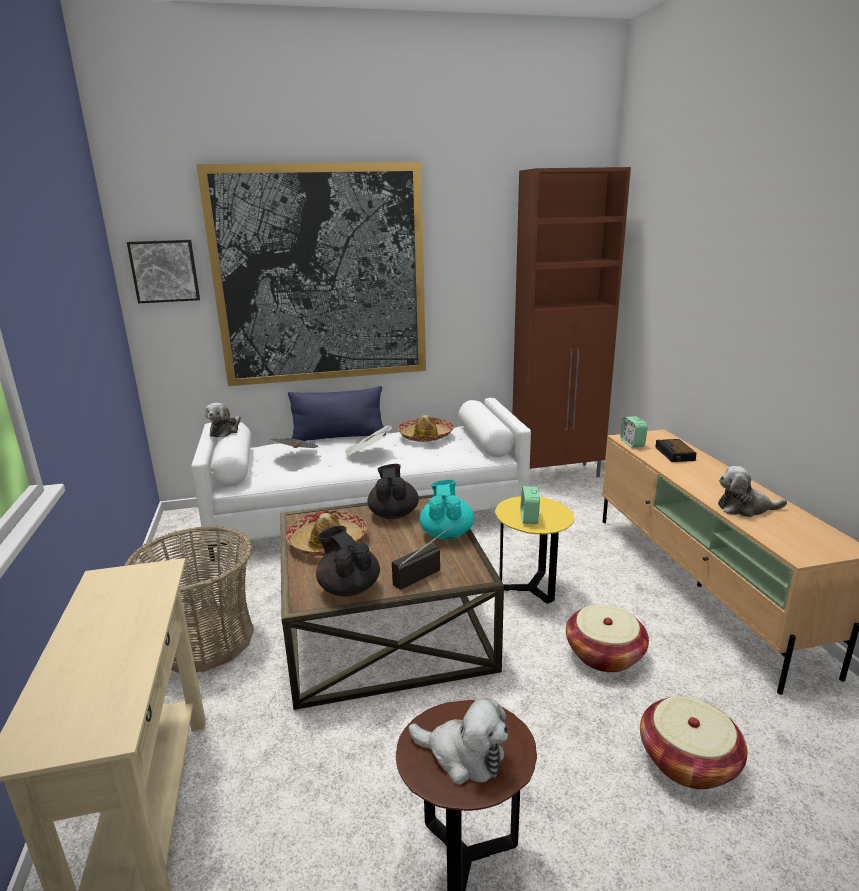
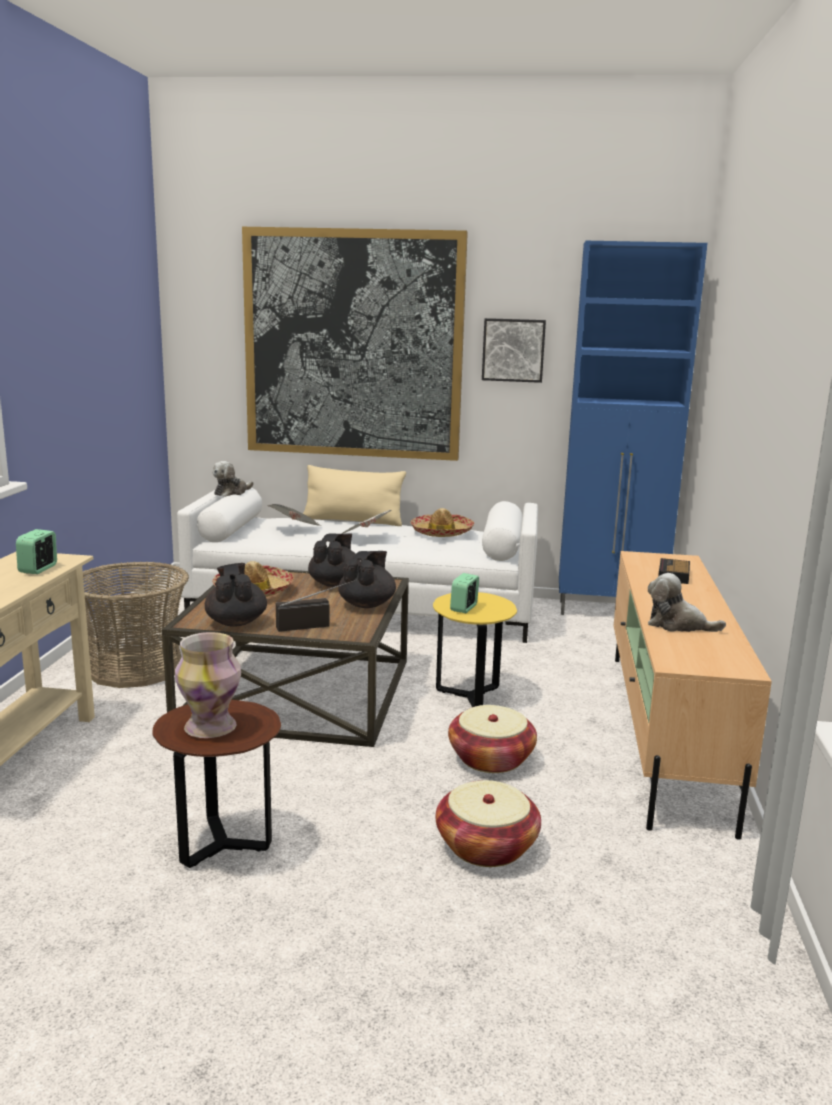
camera: 20 degrees right, 5 degrees down
picture [127,240,200,303] -> picture moved to [482,318,546,383]
blue pillow [288,386,386,441] -> beige pillow [303,465,406,526]
plush toy [409,698,509,785] -> vase [175,632,241,738]
turquoise teapot [420,479,474,539] -> black teapot [338,551,396,608]
brown cabinet [512,167,631,477] -> blue cabinet [559,241,708,615]
alarm clock [620,416,648,448] -> alarm clock moved to [16,529,57,574]

